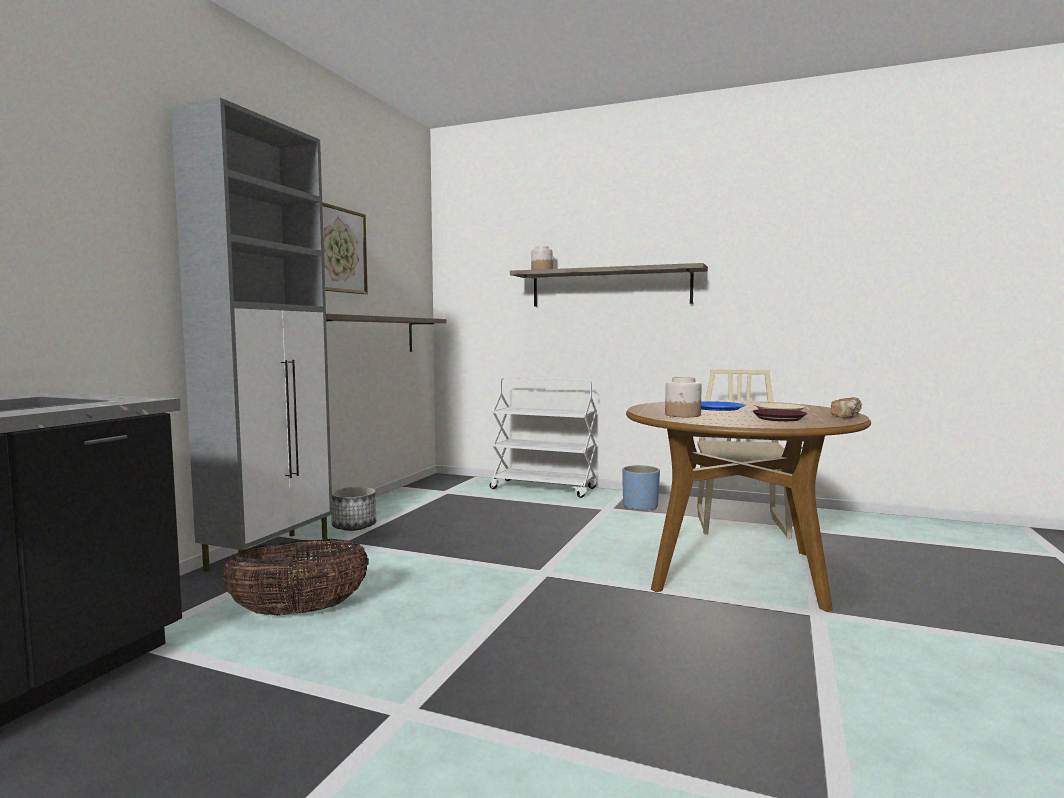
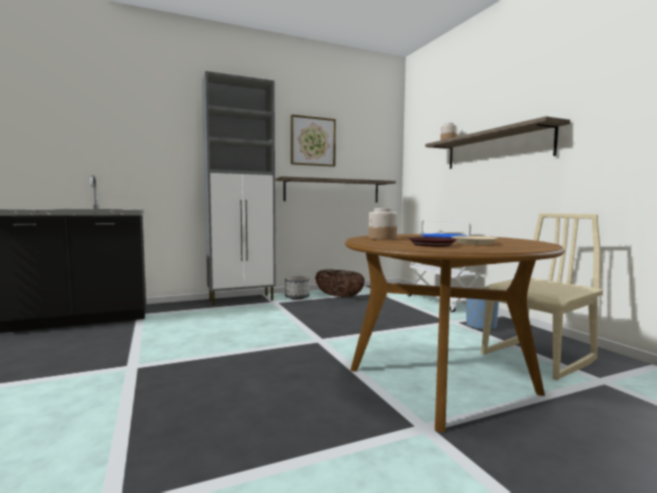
camera: 45 degrees right, 0 degrees up
basket [222,539,369,616] -> basket moved to [315,270,365,297]
bread [831,397,862,418] -> none

